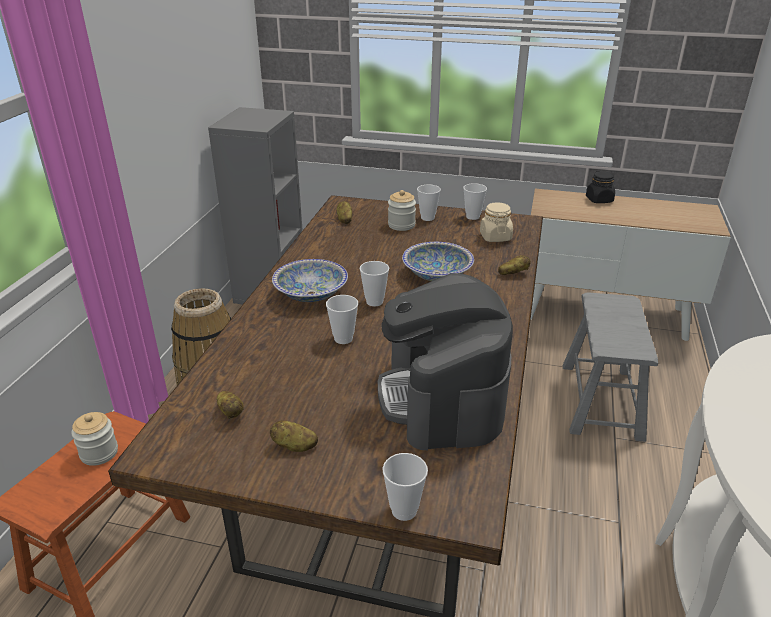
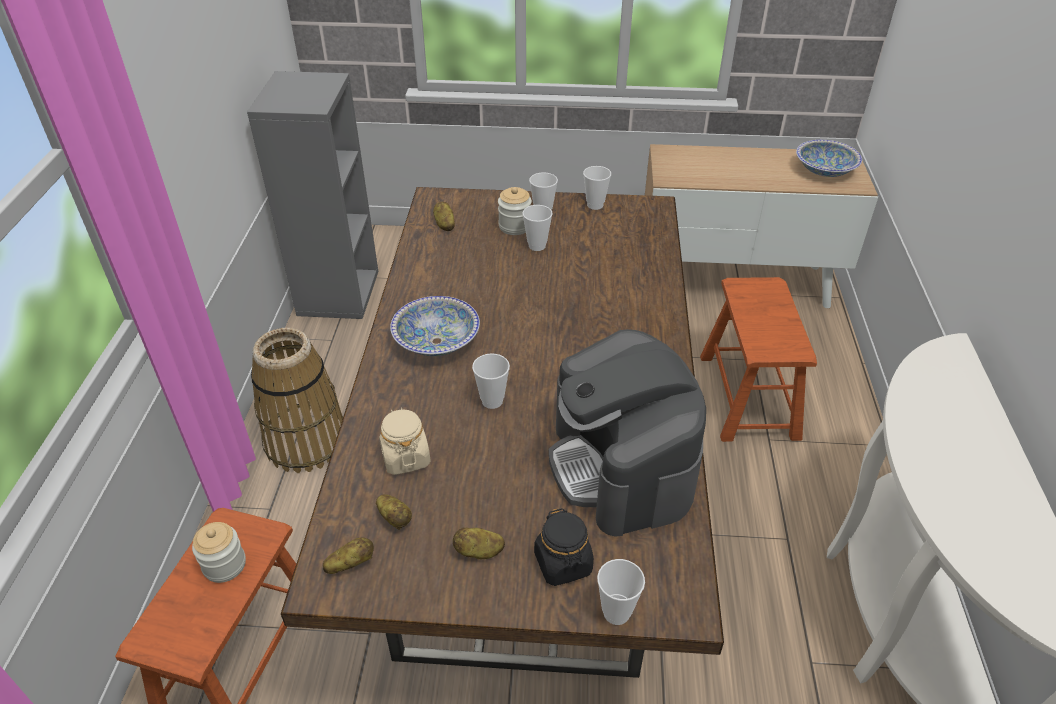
camera: 10 degrees left, 10 degrees up
cup [360,261,389,306] -> cup moved to [522,205,553,251]
bowl [402,242,474,281] -> bowl moved to [796,140,862,177]
beige jar [480,202,513,242] -> beige jar moved to [379,407,431,475]
potato [498,255,531,275] -> potato moved to [323,538,374,574]
grey stool [563,292,658,442] -> brown stool [700,277,817,442]
black jar [586,171,615,203] -> black jar moved to [534,508,594,586]

